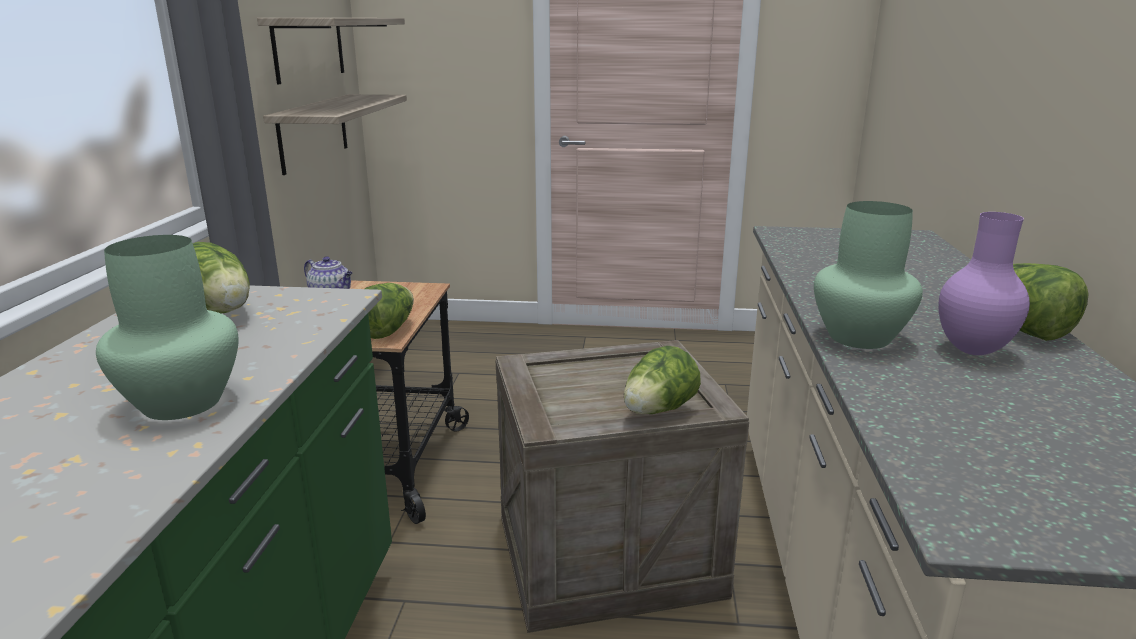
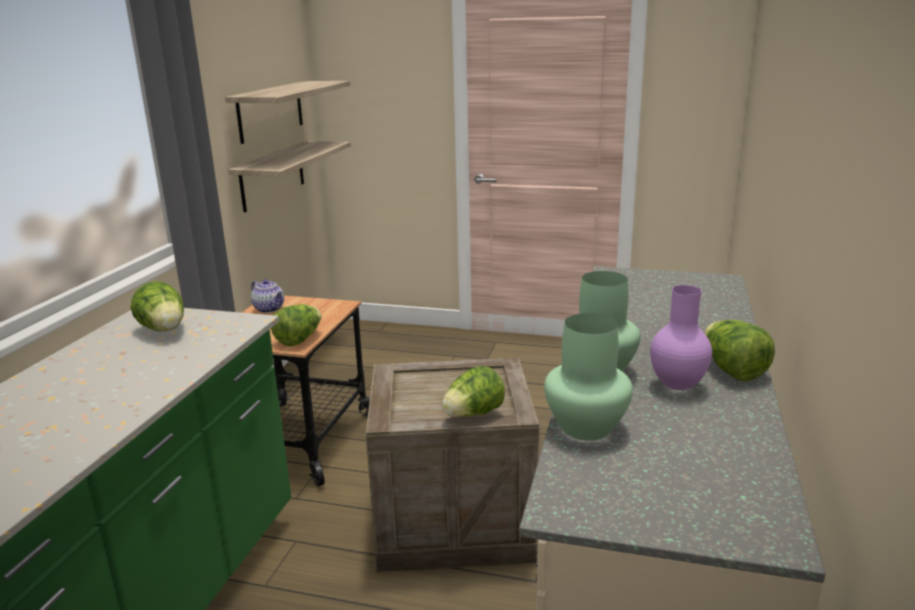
camera: 10 degrees right, 0 degrees up
green vase [96,235,239,420] -> green vase moved to [544,313,633,441]

